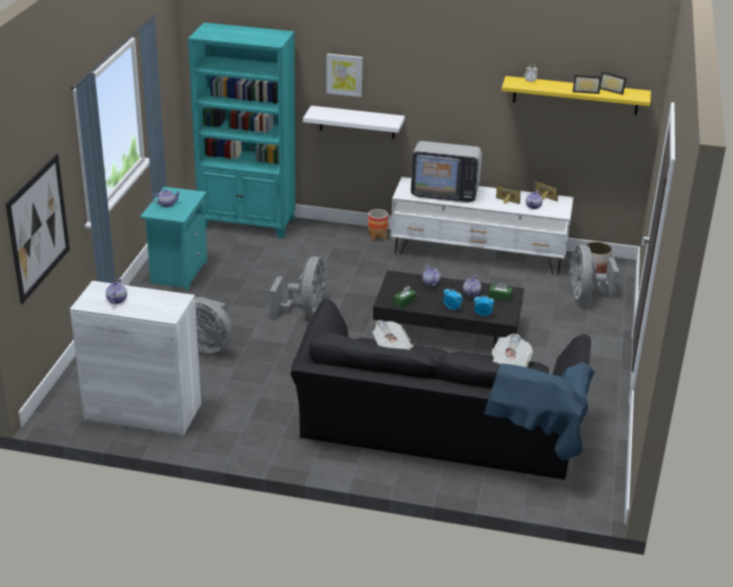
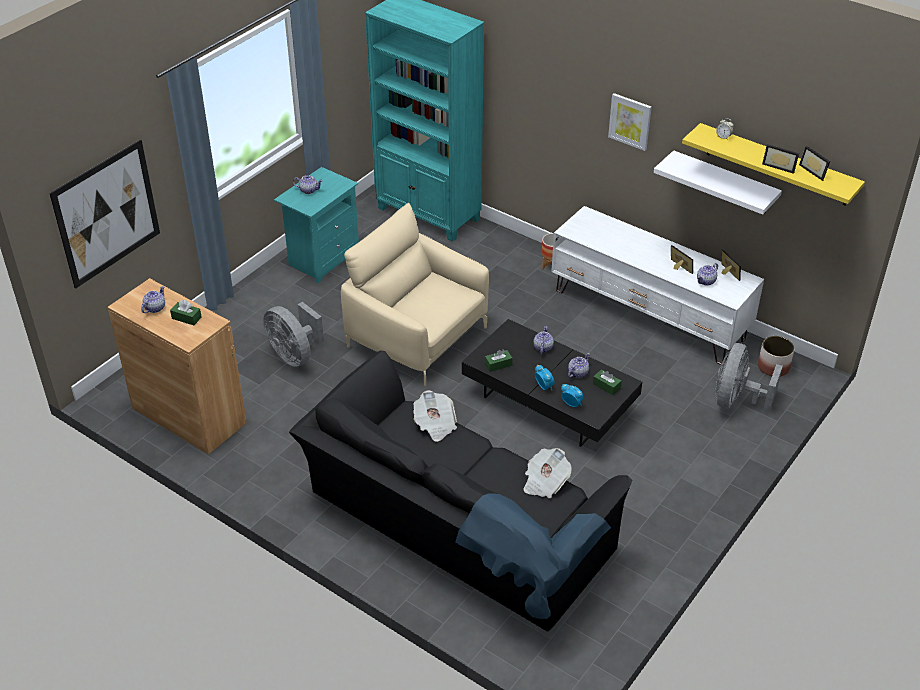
camera: 25 degrees right, 10 degrees up
white cabinet [70,281,201,435] -> brown cabinet [108,278,247,454]
grey fan [270,256,326,317] -> beige armchair [341,203,489,386]
white shelf [303,106,405,139] -> white shelf moved to [654,150,782,215]
picture [326,53,363,97] -> picture moved to [608,93,652,151]
television [411,141,482,203] -> none
none -> green tissue box [170,300,202,325]

